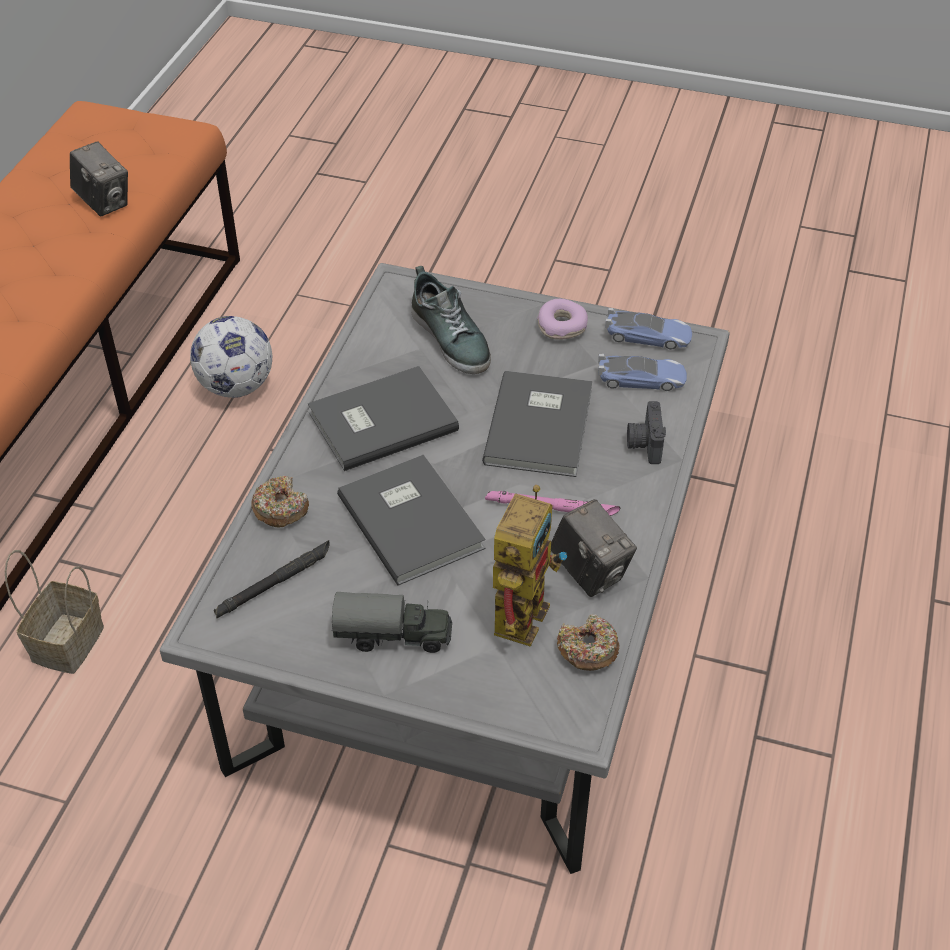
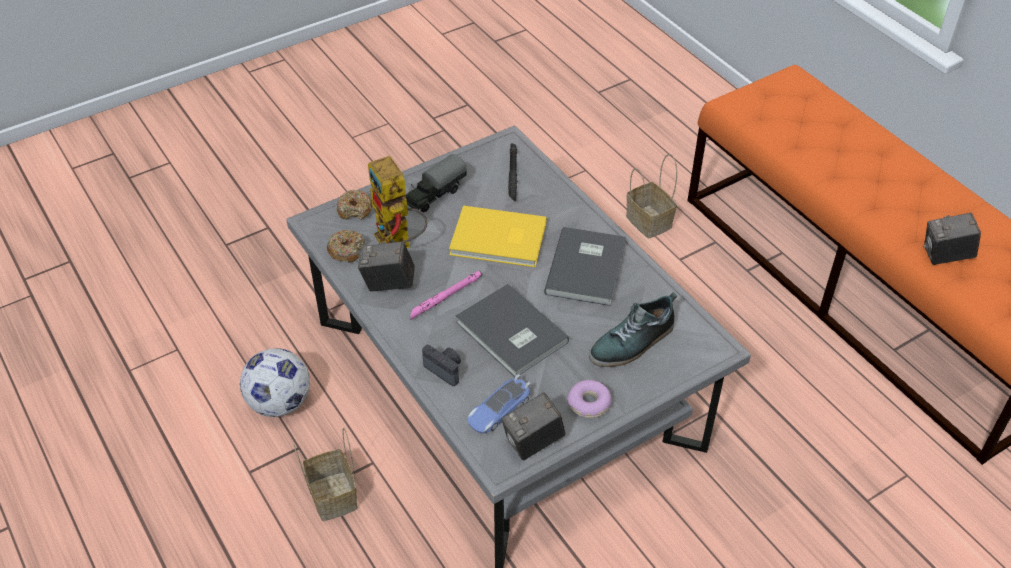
camera: 130 degrees right, 0 degrees up
football [190,316,272,398] -> football moved to [240,348,310,417]
donut [251,475,309,527] -> donut moved to [337,190,373,220]
grey book [337,455,485,586] -> yellow book [449,206,547,267]
shoe [411,266,491,374] -> shoe turned 45 degrees counterclockwise [589,292,677,367]
toy car [605,308,692,350] -> camera [502,393,566,460]
none -> basket [293,428,358,521]

